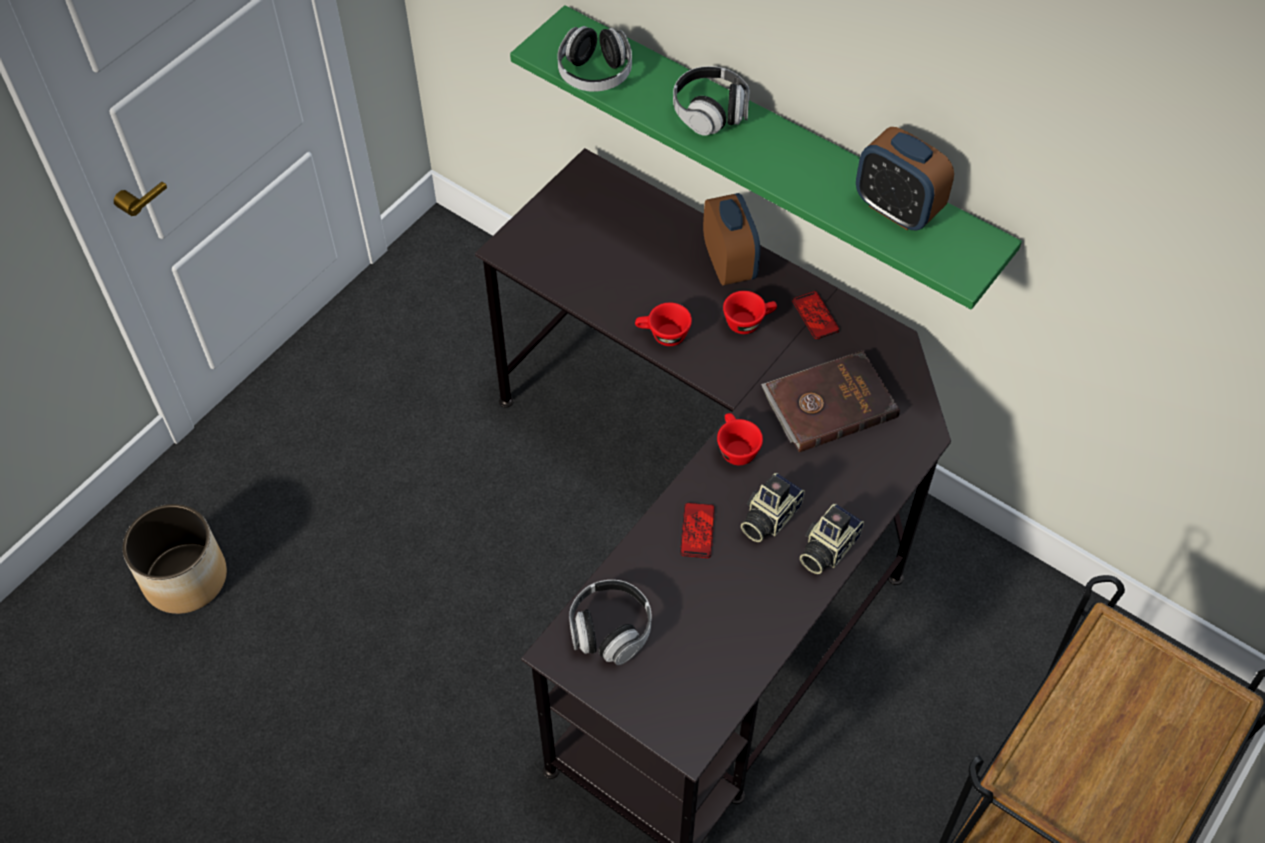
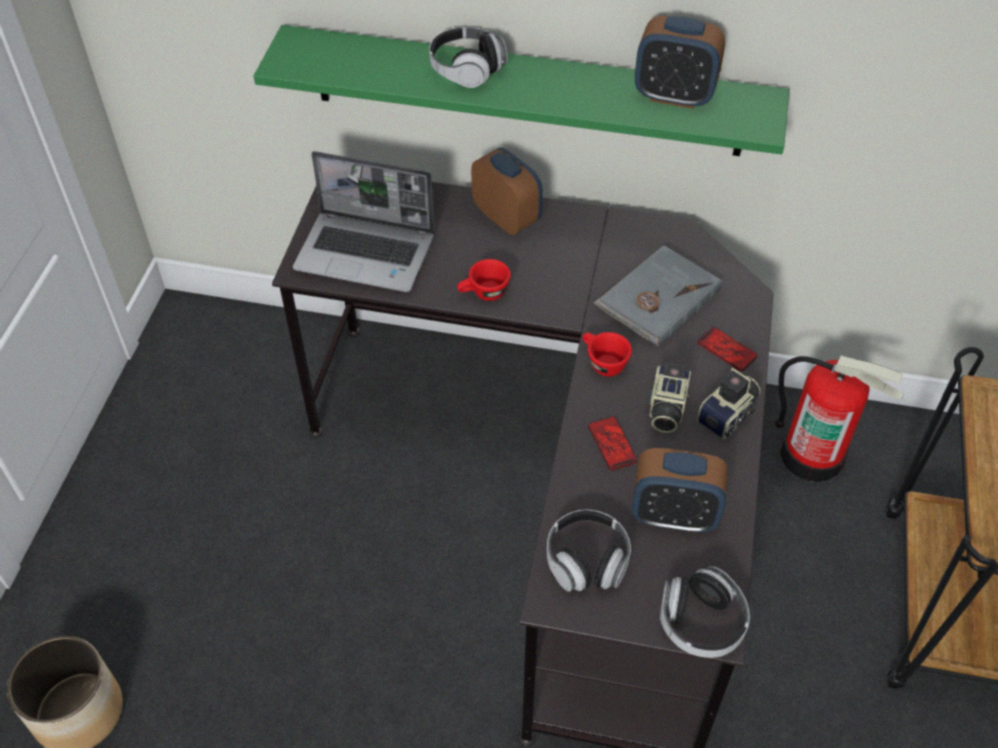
camera: 25 degrees left, 5 degrees down
headphones [557,26,632,92] -> headphones moved to [660,566,750,658]
red cup [723,291,777,334] -> none
brown book [761,351,900,452] -> grey book [594,245,722,346]
phone [792,291,840,339] -> phone moved to [697,327,758,371]
camera [800,504,864,574] -> camera turned 150 degrees counterclockwise [697,368,760,439]
none -> laptop [293,151,435,292]
none -> alarm clock [632,448,728,532]
none -> fire extinguisher [775,356,904,482]

